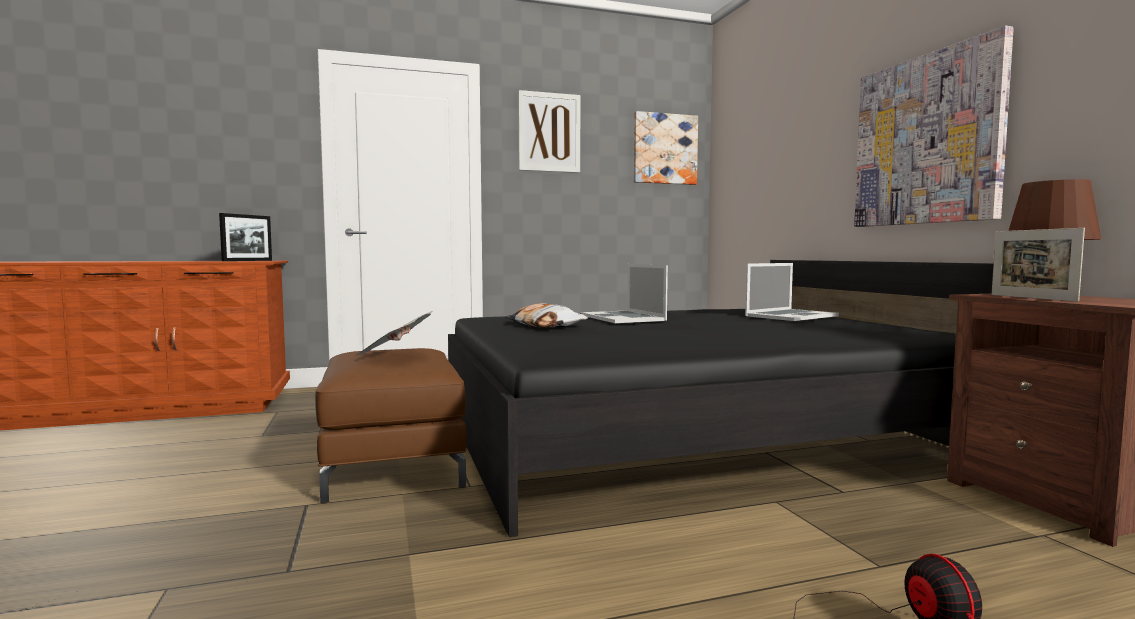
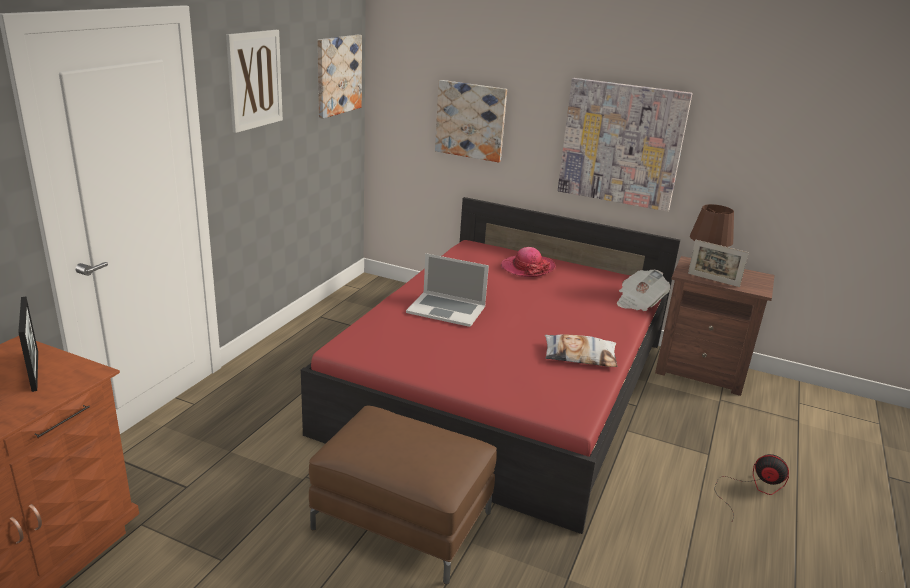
camera: 50 degrees left, 20 degrees up
newspaper [355,311,433,356] -> newspaper moved to [617,270,670,311]
black bed [448,260,994,537] -> red bed [301,197,680,534]
pillow [504,303,588,328] -> pillow moved to [545,335,617,367]
laptop [745,263,839,321] -> hat [501,247,556,277]
none -> picture [435,80,507,162]

